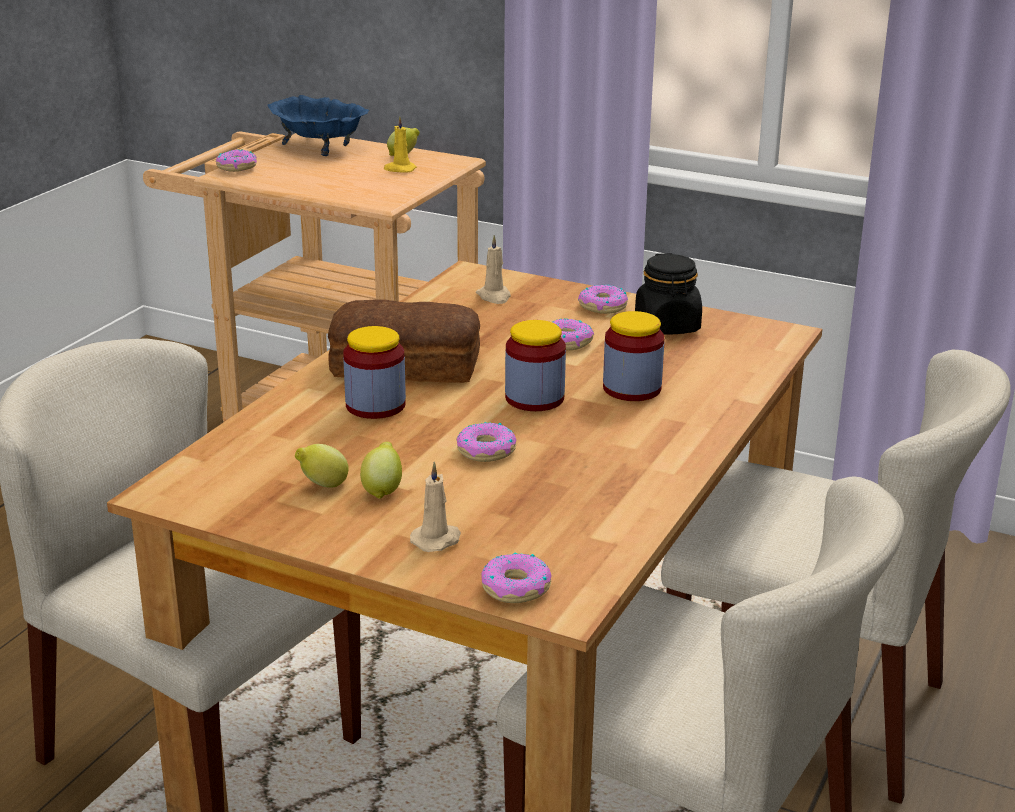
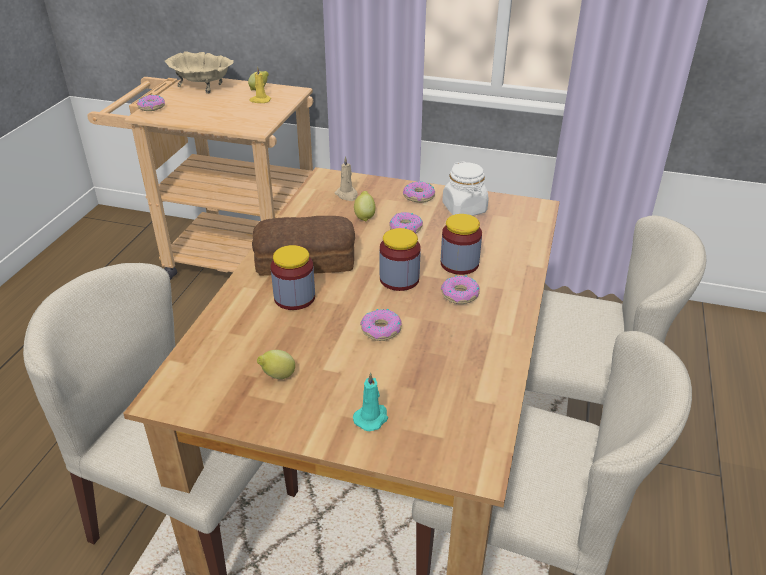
camera: 10 degrees left, 10 degrees up
blue bowl [268,95,369,156] -> beige bowl [165,51,234,94]
lemon [360,442,402,499] -> lemon moved to [354,191,375,222]
beige candle [410,461,461,552] -> turquoise candle [353,372,388,431]
donut [481,552,552,603] -> donut moved to [441,275,480,304]
black jar [635,253,702,335] -> white jar [442,161,489,216]

